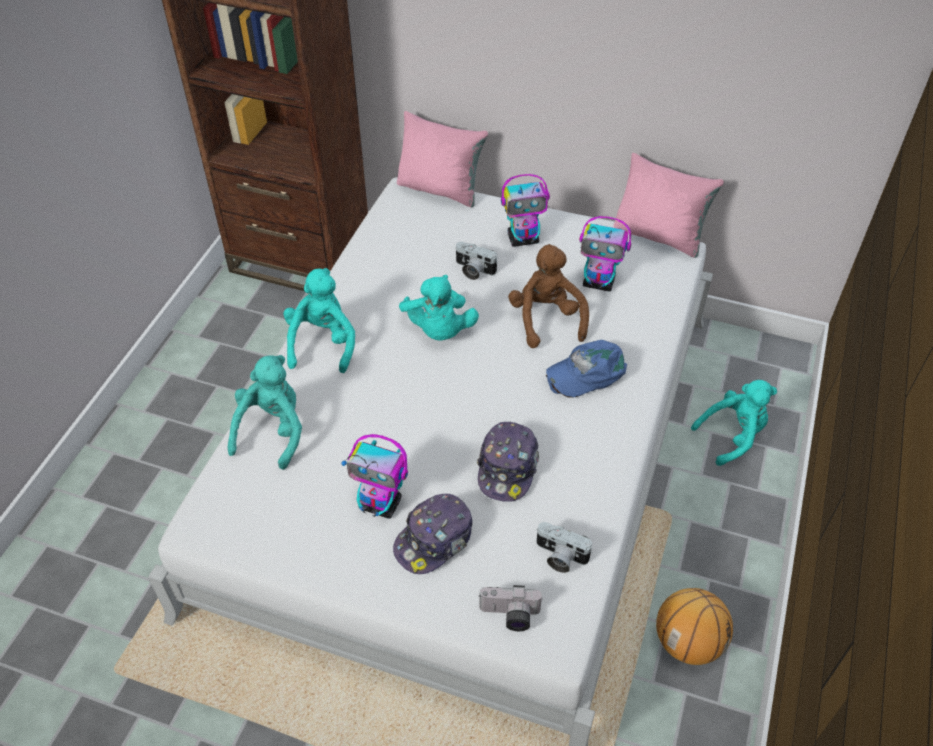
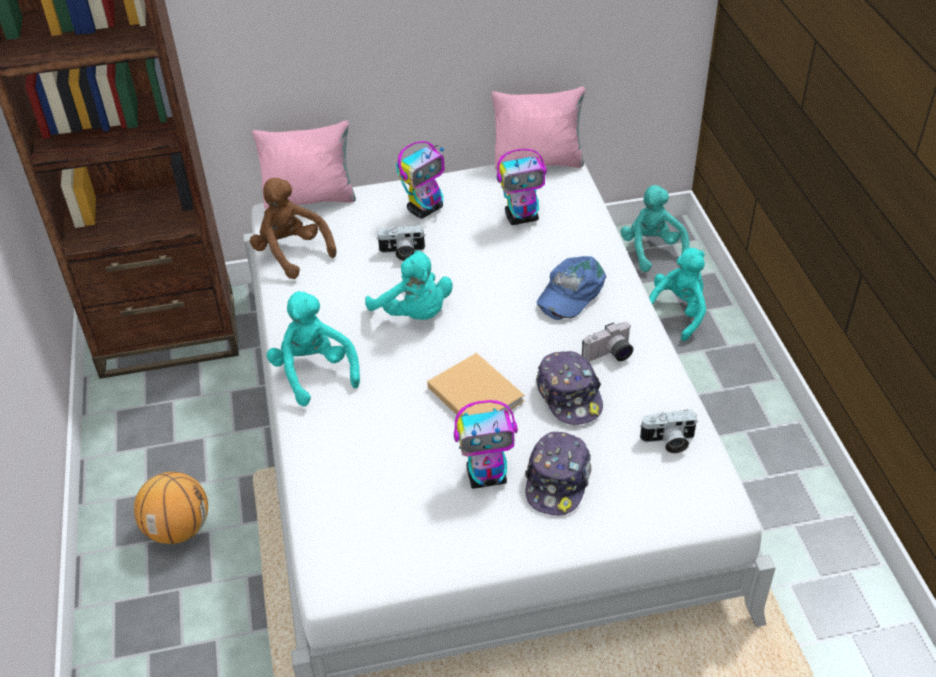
camera: 30 degrees left, 5 degrees down
turquoise plush toy [228,355,302,470] -> turquoise plush toy moved to [620,185,690,272]
camera [479,585,543,631] -> camera moved to [582,322,633,362]
brown plush toy [508,244,589,348] -> brown plush toy moved to [250,178,337,279]
basketball [656,588,733,665] -> basketball moved to [134,472,208,544]
none -> beige book [427,353,525,417]

